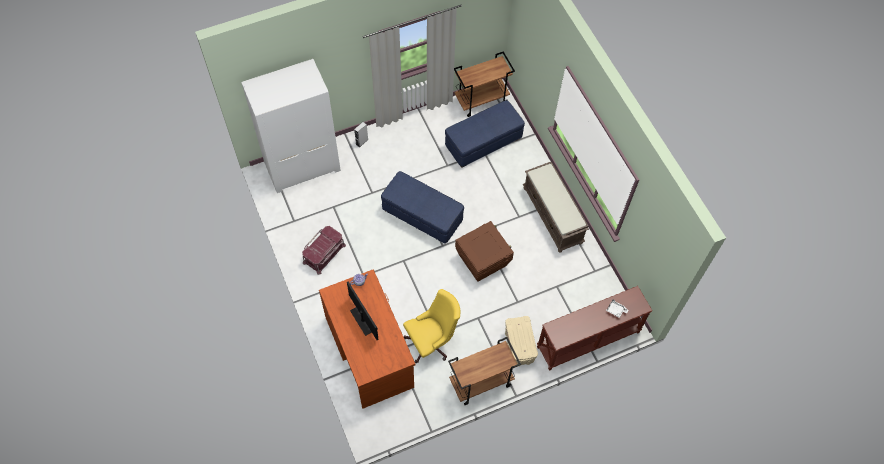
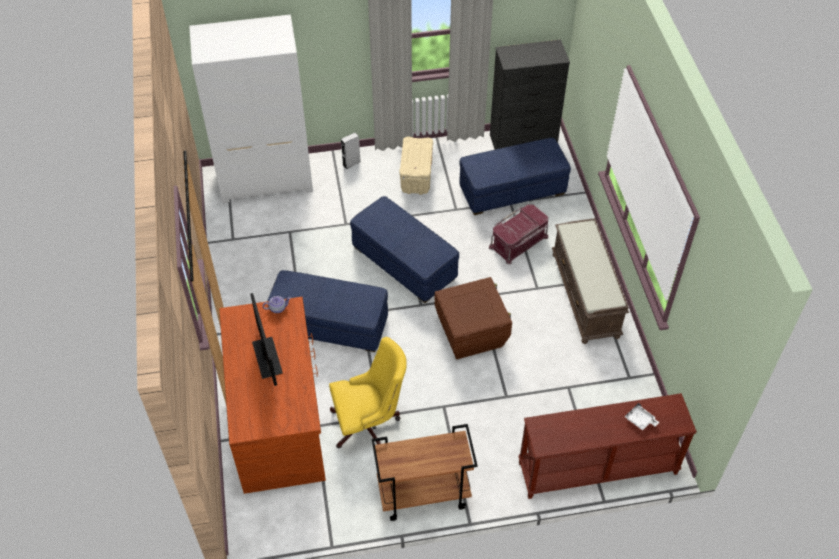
camera: 15 degrees right, 10 degrees down
red storage box [302,226,346,275] -> red storage box moved to [489,204,548,264]
brown cart [454,51,515,117] -> black dresser [490,40,570,150]
beige storage box [505,316,538,366] -> beige storage box moved to [399,137,433,195]
none -> blue ottoman [267,270,388,352]

